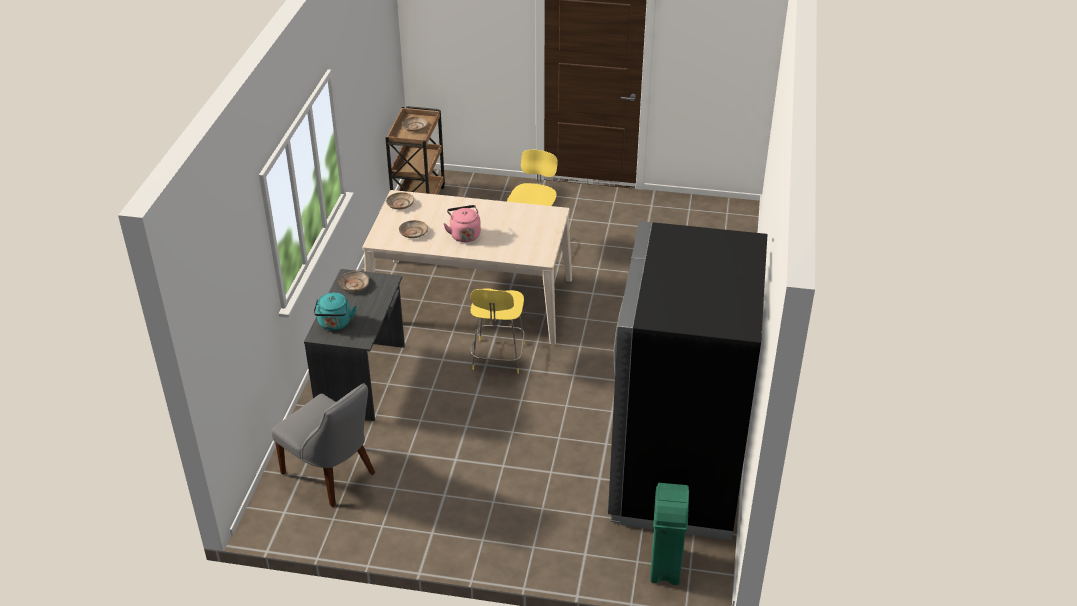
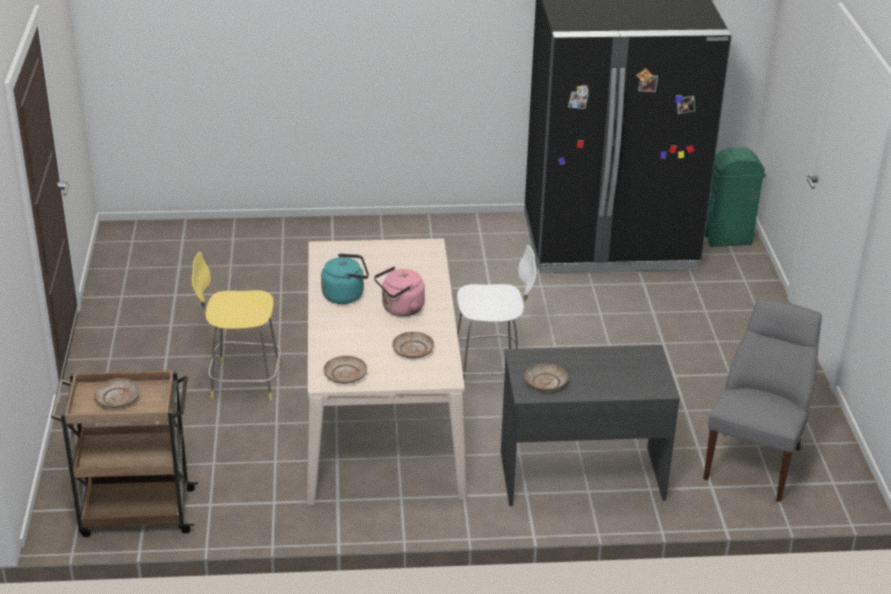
camera: 105 degrees left, 5 degrees down
turquoise kettle [314,293,357,330] -> turquoise kettle moved to [321,253,369,304]
yellow stool [470,288,525,374] -> white stool [457,245,536,378]

